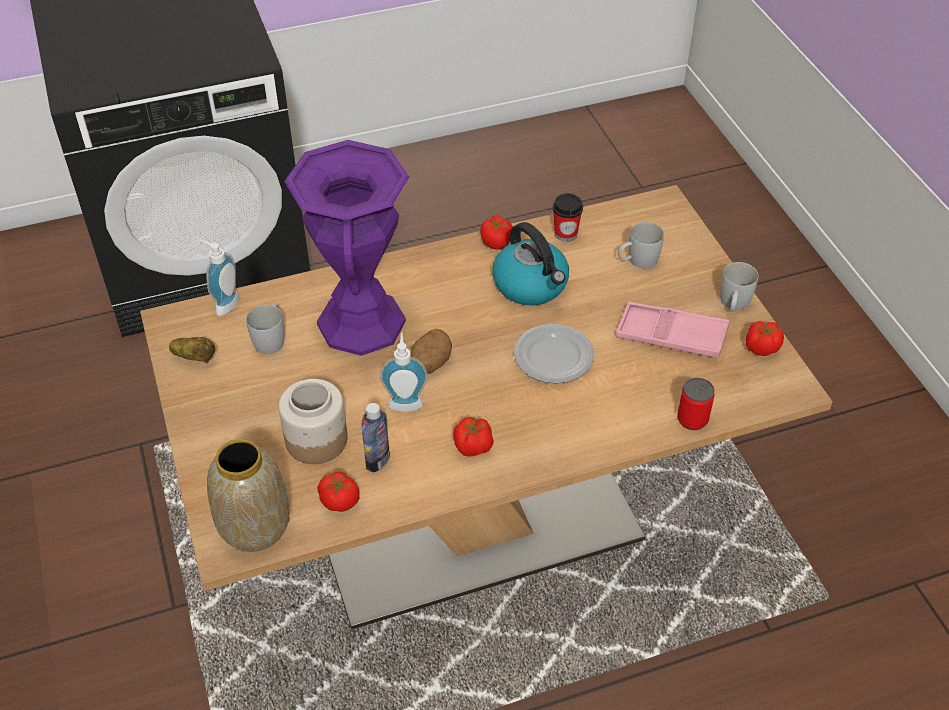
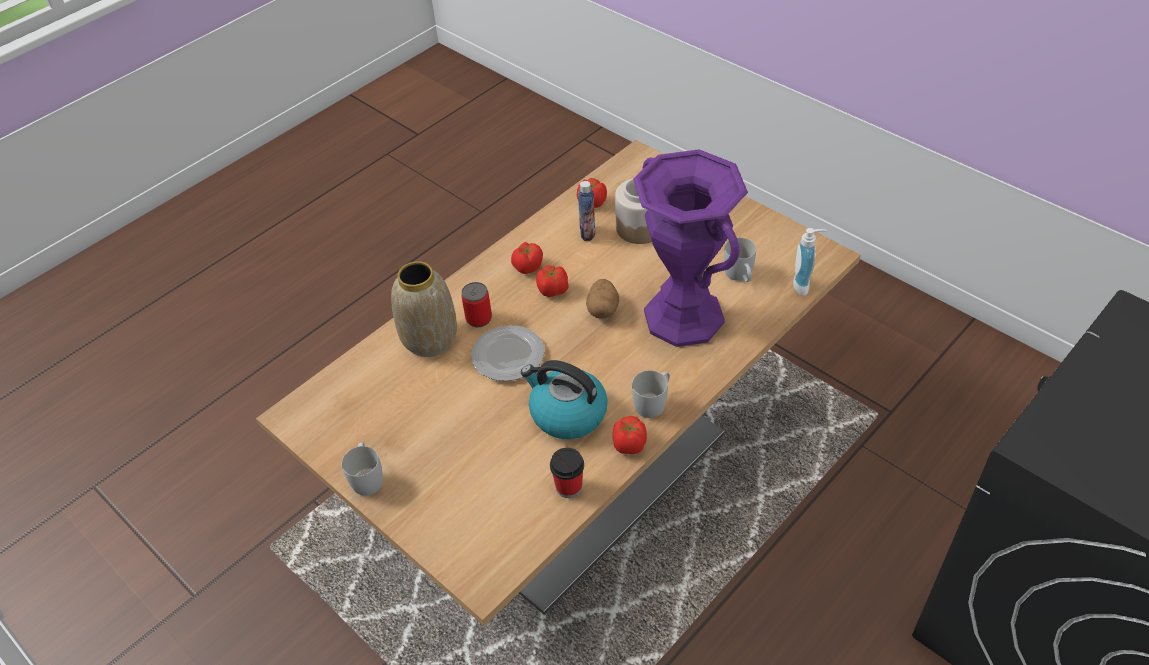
camera: 155 degrees right, 0 degrees up
potato [169,337,215,363] -> none
vase [207,439,290,552] -> vase moved to [391,261,457,357]
soap dispenser [380,332,428,412] -> none
pink tray [615,302,730,358] -> none
white mug [618,222,664,268] -> white mug moved to [632,370,670,418]
can [677,378,715,430] -> can moved to [461,282,492,327]
tomato [745,321,784,356] -> tomato moved to [536,265,568,297]

